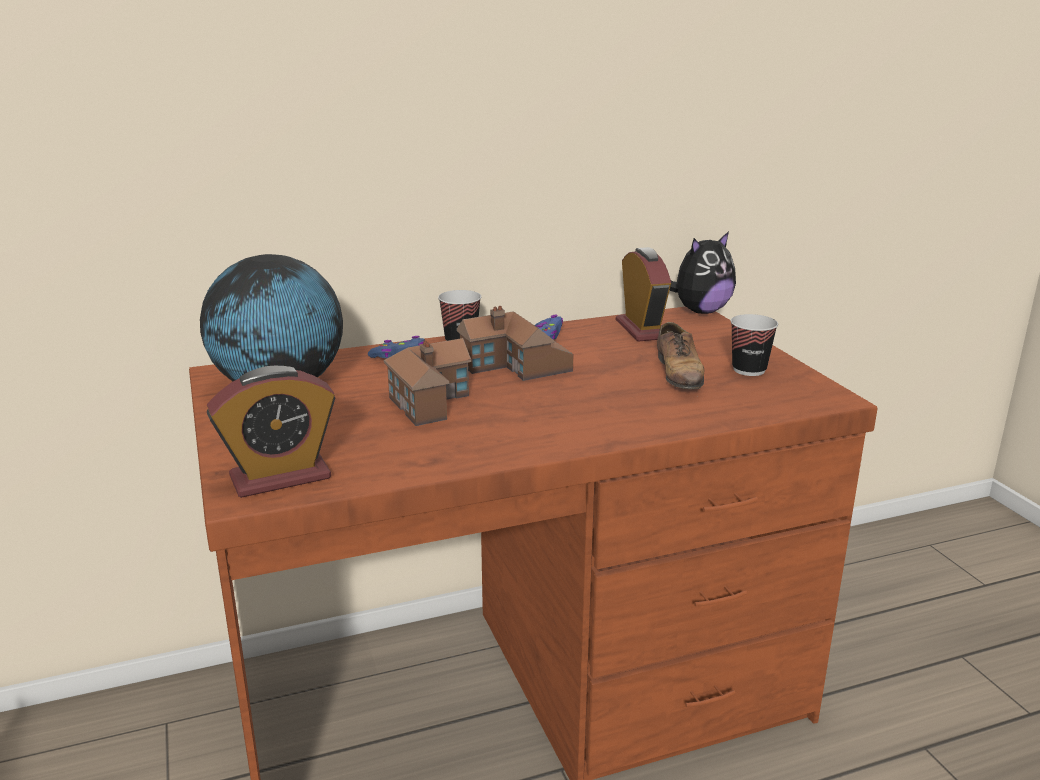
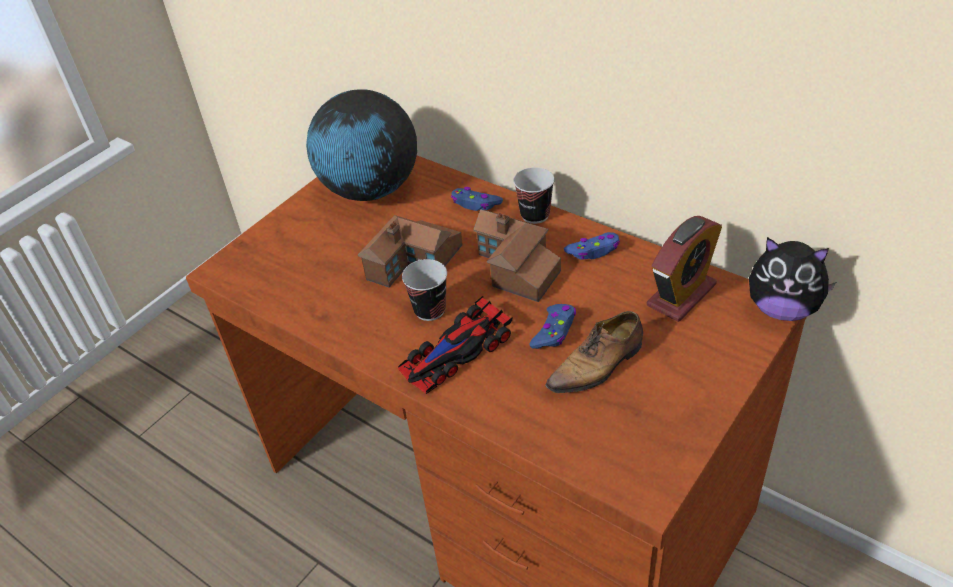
camera: 60 degrees right, 20 degrees up
alarm clock [207,366,336,498] -> none
cup [731,314,778,376] -> cup moved to [402,259,447,321]
none -> toy car [398,296,512,394]
none -> blue game controller [529,304,576,349]

